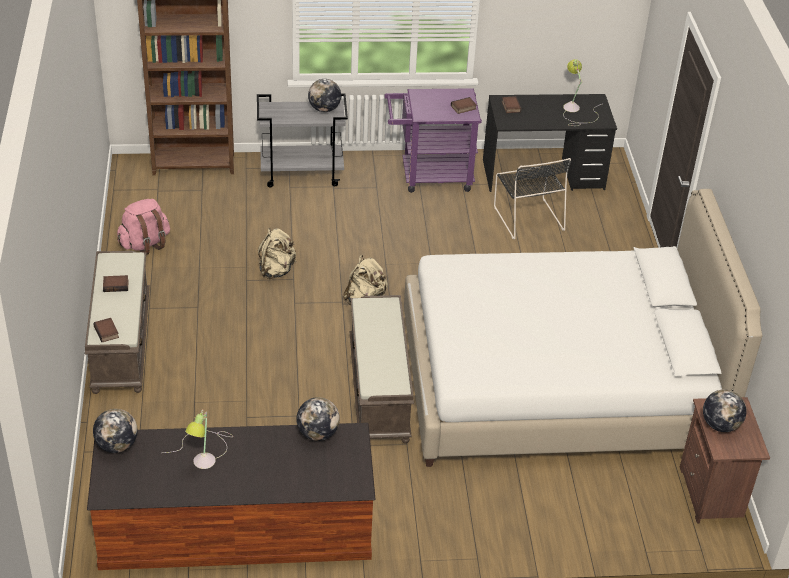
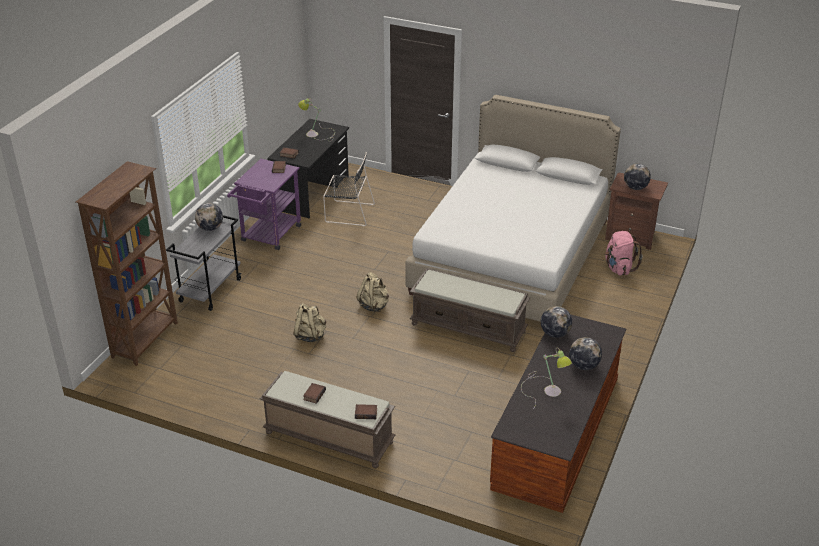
camera: 60 degrees left, 5 degrees down
globe [93,409,138,453] -> globe moved to [569,337,602,370]
pink backpack [117,199,170,255] -> pink backpack moved to [605,231,643,275]

